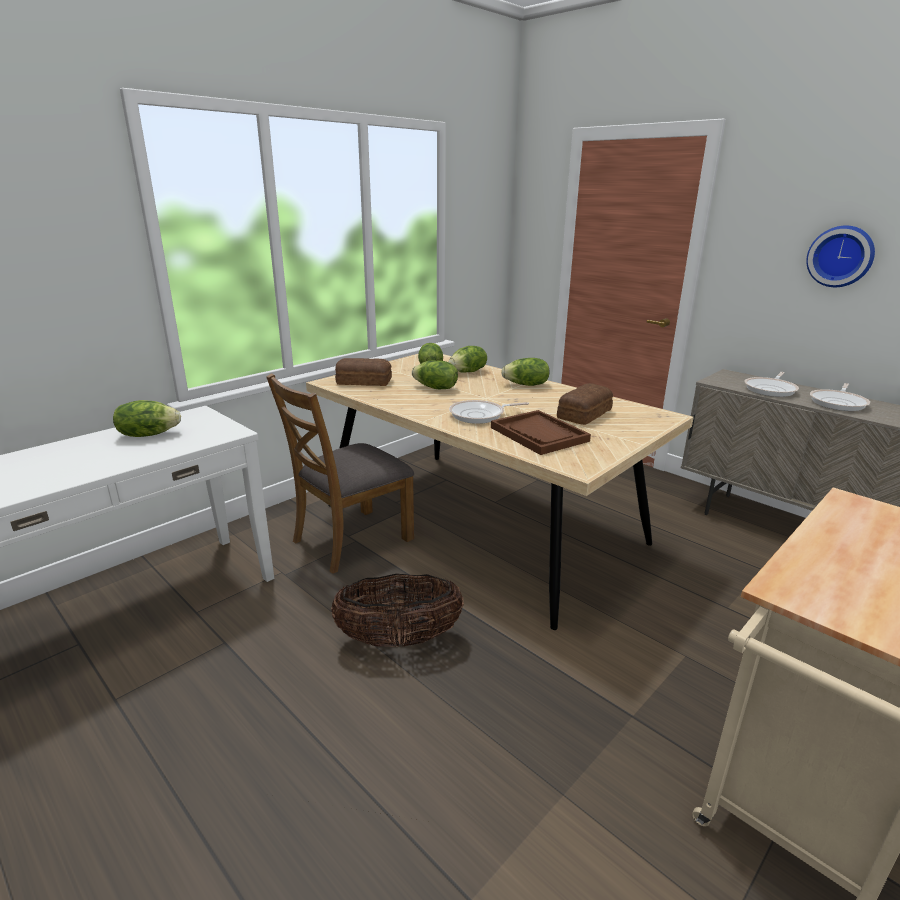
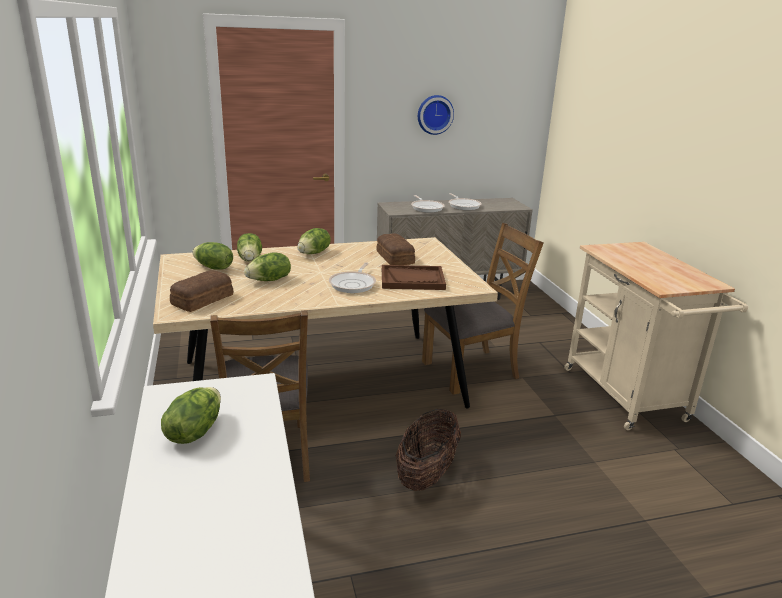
camera: 60 degrees left, 0 degrees up
none -> brown chair [422,223,543,395]

